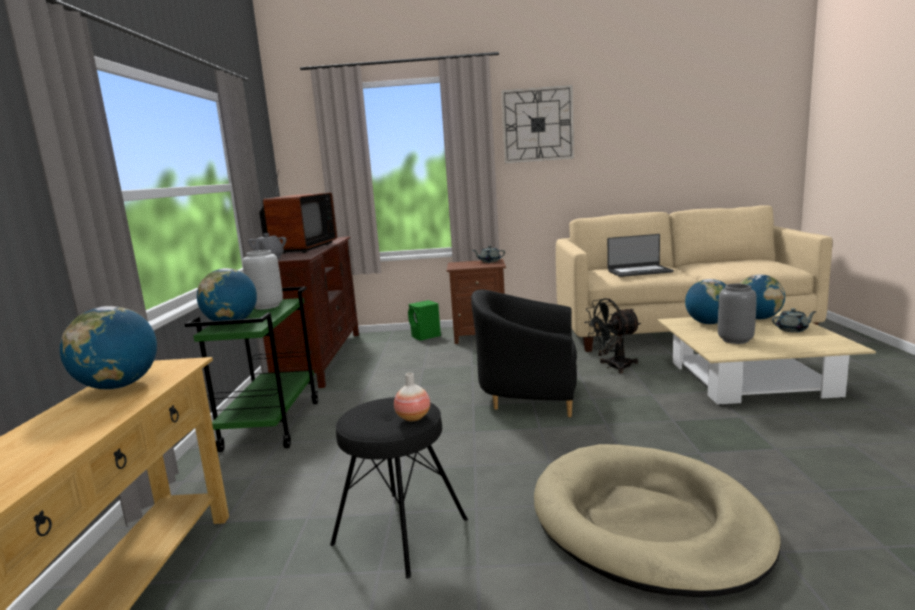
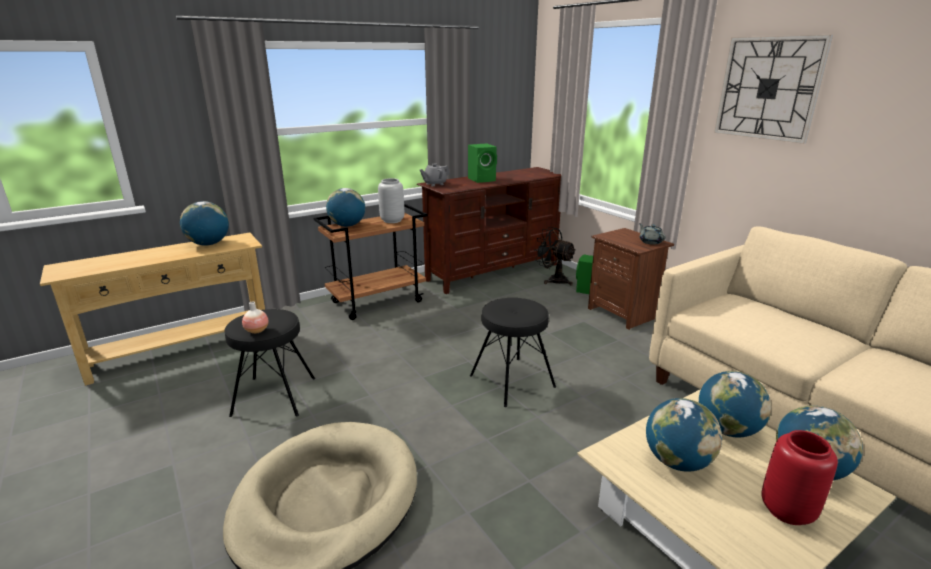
camera: 55 degrees right, 10 degrees up
green cart [185,286,318,452] -> brown cart [313,204,427,320]
television [259,169,337,254] -> green speaker [468,143,497,183]
black armchair [471,289,577,417] -> black stool [470,298,556,407]
black fan [584,298,641,373] -> black fan moved to [534,227,575,286]
laptop [607,234,674,277] -> none
grey vase [718,284,757,344] -> globe [646,398,722,472]
grey teapot [772,308,817,332] -> red vase [762,430,838,525]

